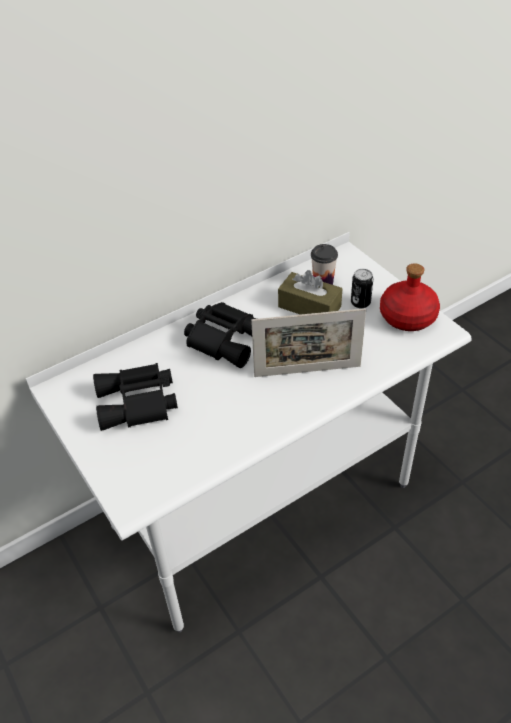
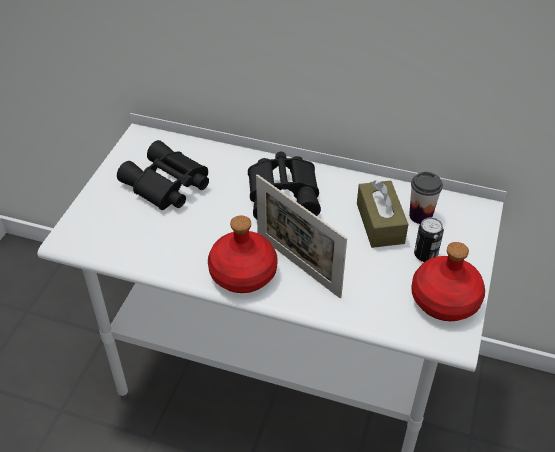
camera: 50 degrees right, 0 degrees up
none -> red bottle [208,216,277,293]

